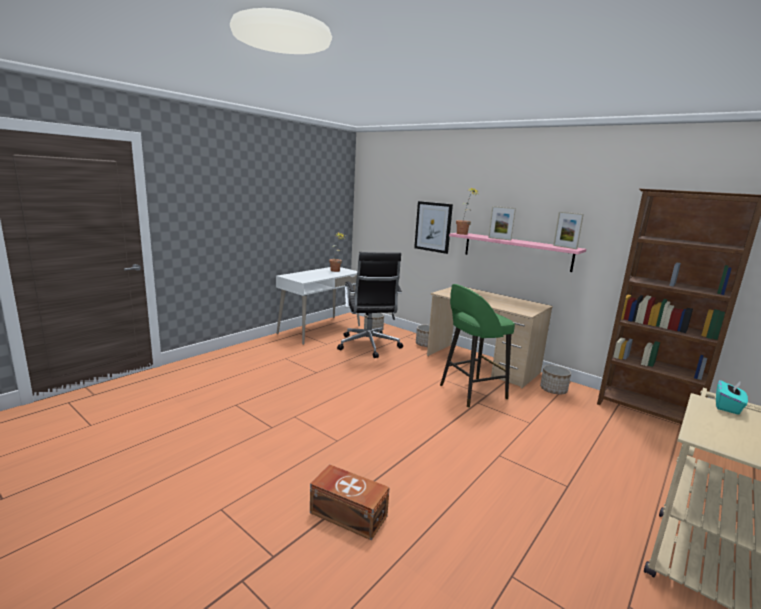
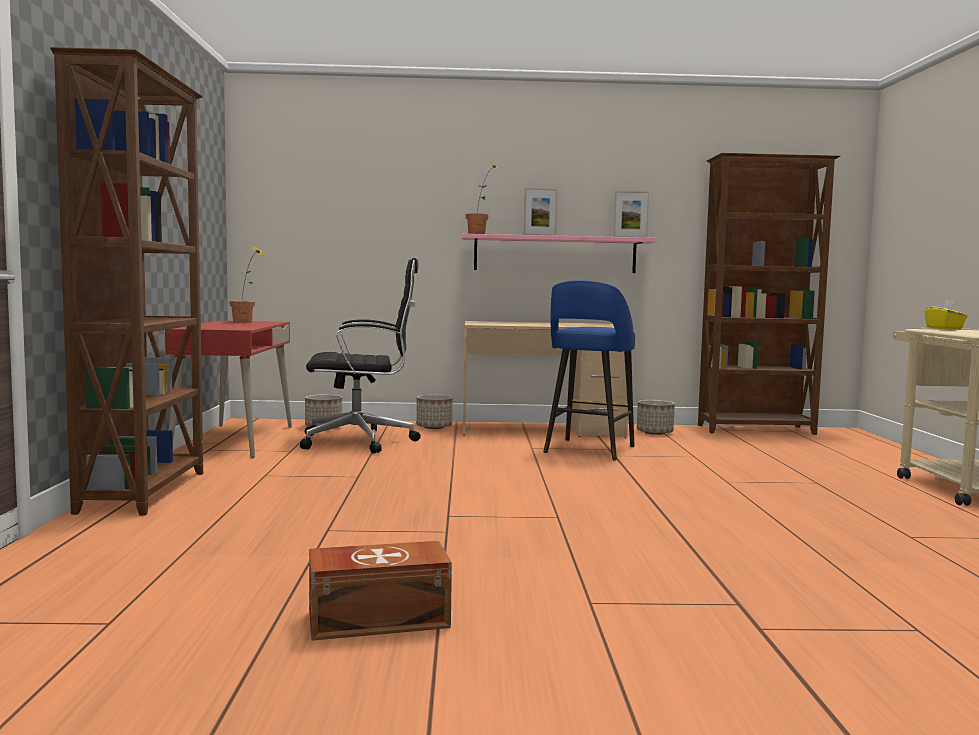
camera: 40 degrees left, 10 degrees down
white desk [276,267,360,345] -> red desk [165,320,292,458]
brown storage box [310,464,390,540] -> brown storage box moved to [309,541,452,641]
black office chair [337,252,403,358] -> black office chair turned 45 degrees counterclockwise [300,258,421,454]
picture [414,201,453,254] -> none
green stool [440,284,515,407] -> blue stool [543,280,635,461]
turquoise tissue box [716,380,748,415] -> yellow tissue box [924,300,968,329]
none -> brown bookcase [50,47,203,515]

